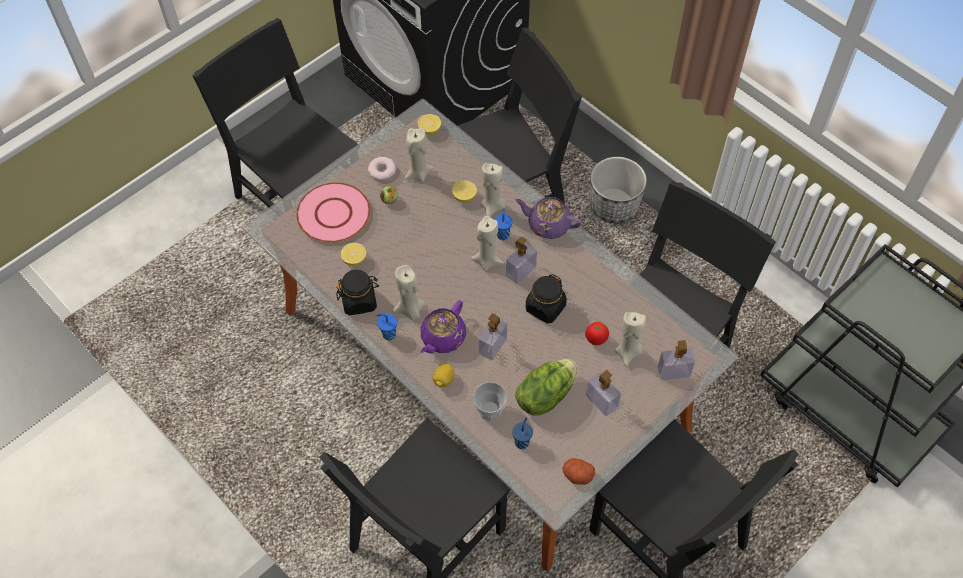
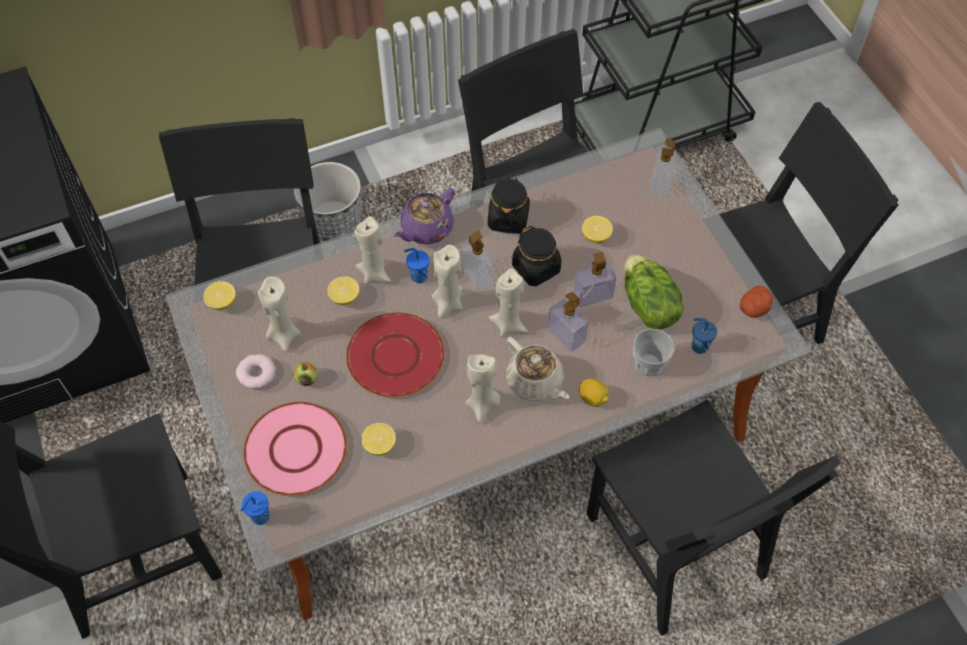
camera: 70 degrees left, 0 degrees up
black jar [336,270,379,315] -> black jar moved to [488,177,530,234]
blue cup [376,313,397,341] -> blue cup moved to [240,491,270,525]
purple teapot [420,300,466,354] -> beige teapot [506,337,569,401]
tomato [585,322,609,345] -> lemon [582,216,613,243]
soap dispenser [586,370,621,416] -> soap dispenser moved to [574,252,617,307]
beige candle [615,312,646,367] -> beige candle moved to [488,268,528,337]
none -> red plate [346,312,445,398]

